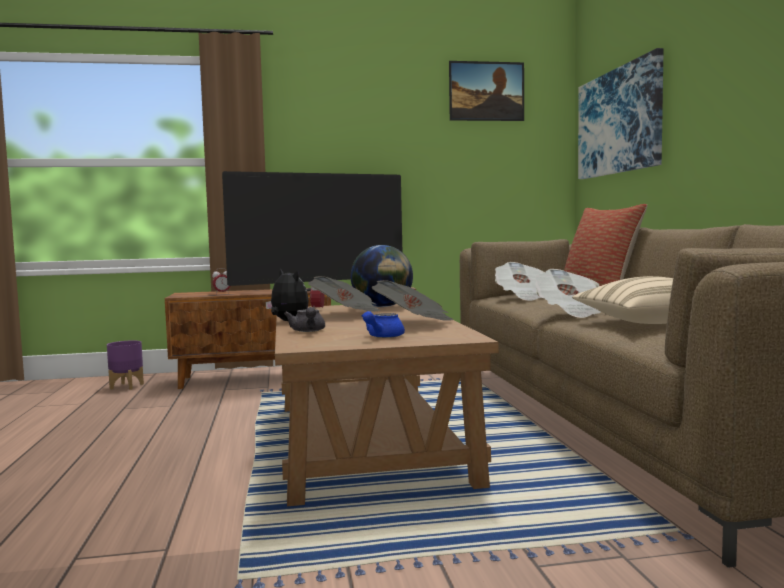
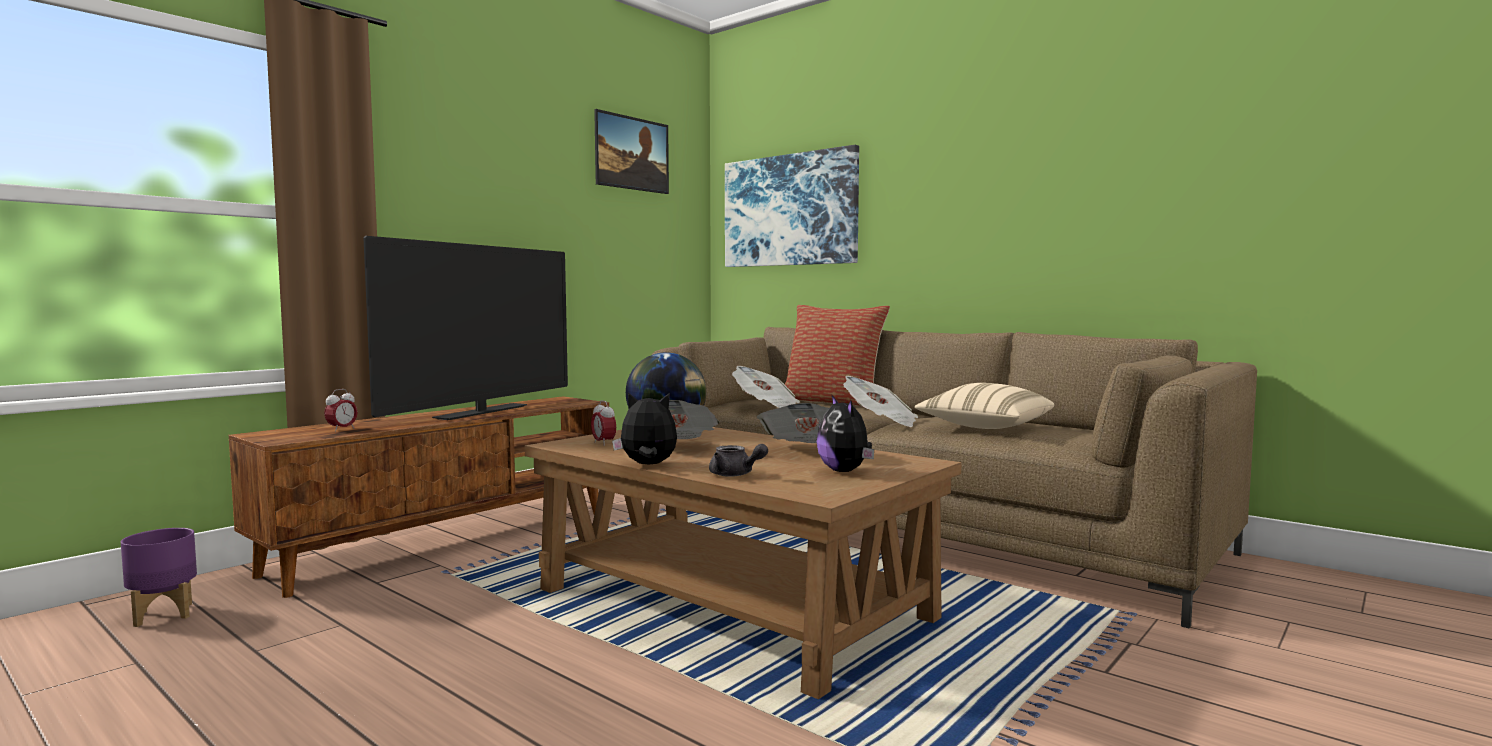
camera: 40 degrees left, 0 degrees up
blue teapot [362,311,405,338] -> plush toy [817,395,874,472]

